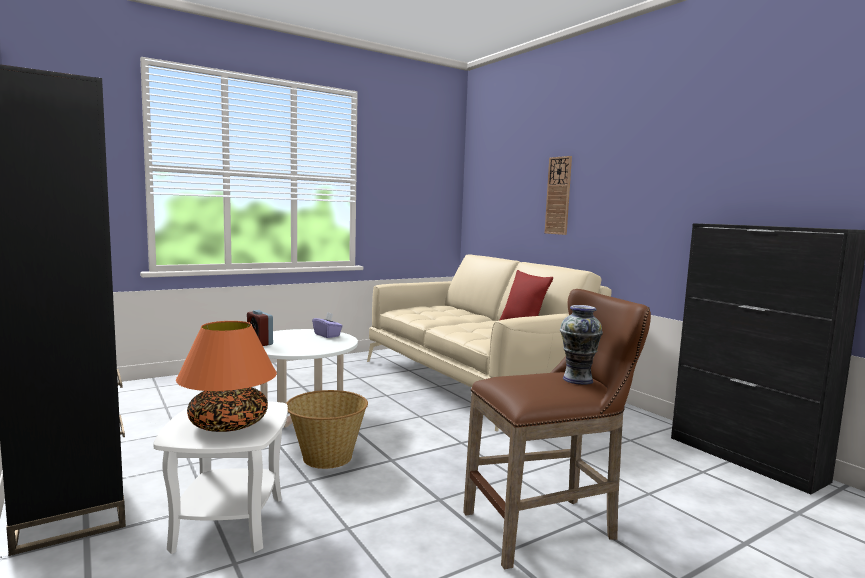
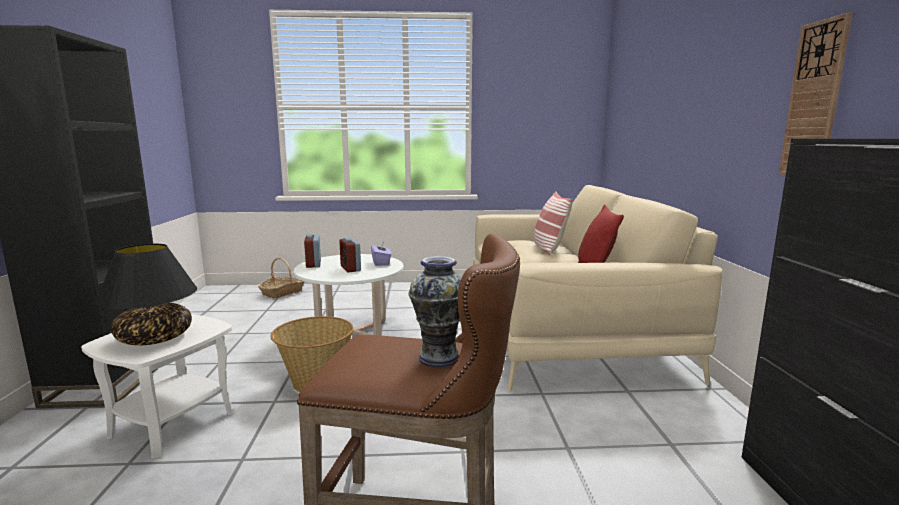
camera: 30 degrees right, 5 degrees up
orange table lamp [176,321,277,432] -> black table lamp [95,244,197,345]
wall clock [545,156,572,235] -> wall clock moved to [779,13,852,175]
none -> basket [258,258,305,298]
none -> alarm clock [339,237,361,273]
none -> pillow [534,191,573,255]

